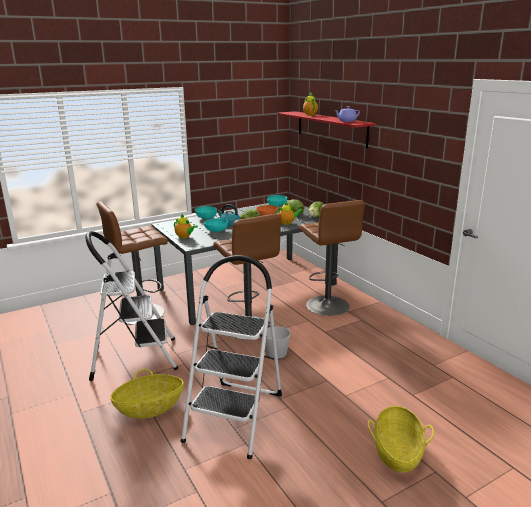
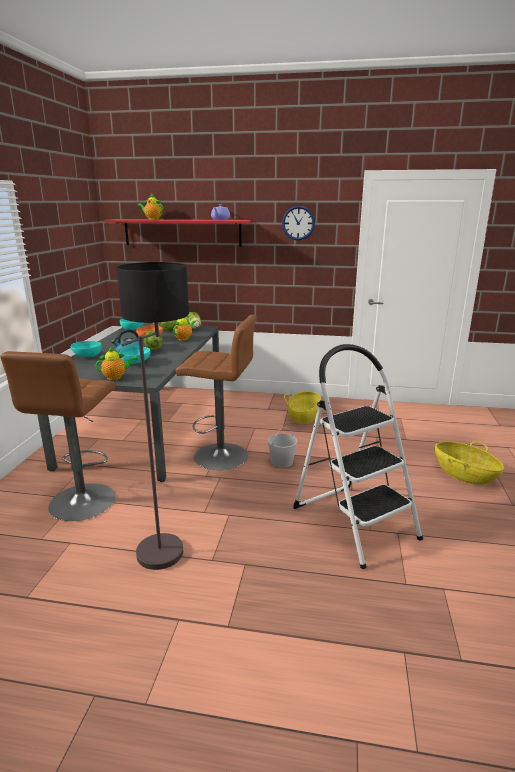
camera: 50 degrees left, 0 degrees up
step ladder [85,231,178,381] -> black floor lamp [117,262,189,570]
basket [110,369,184,419] -> basket moved to [284,391,324,424]
brown stool [299,200,365,316] -> none
none -> wall clock [282,206,315,241]

